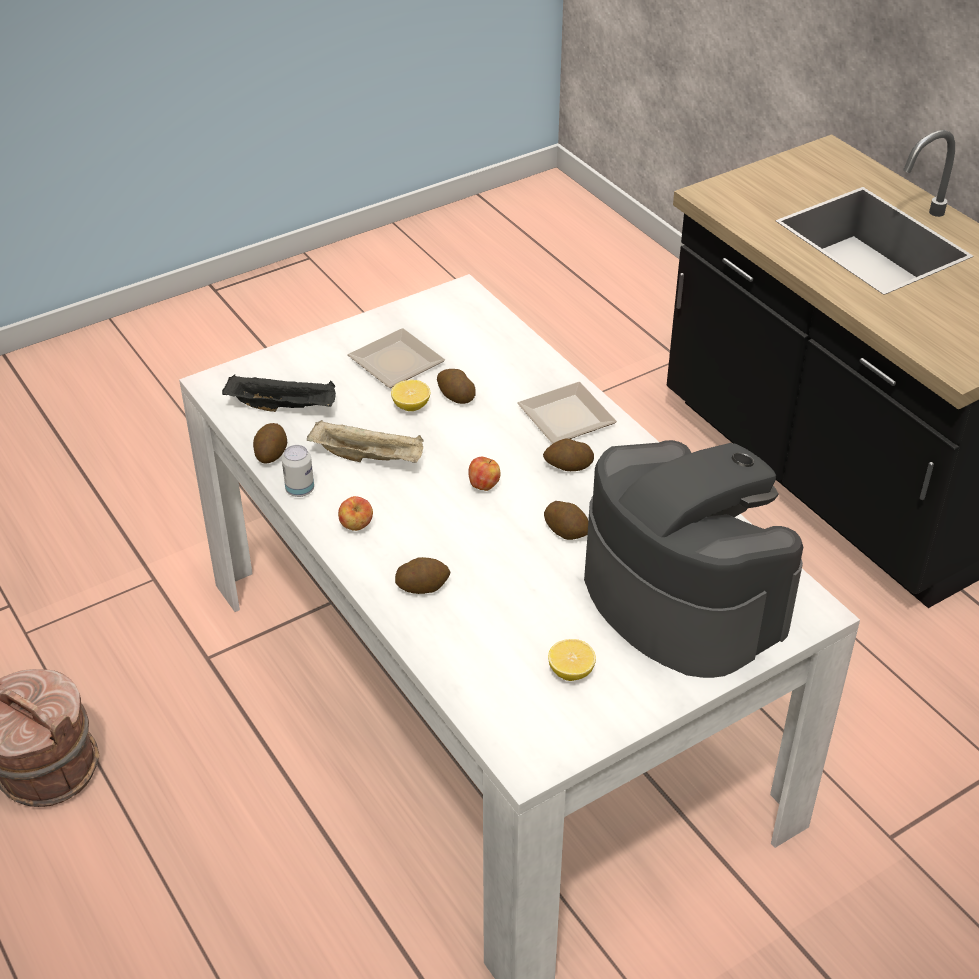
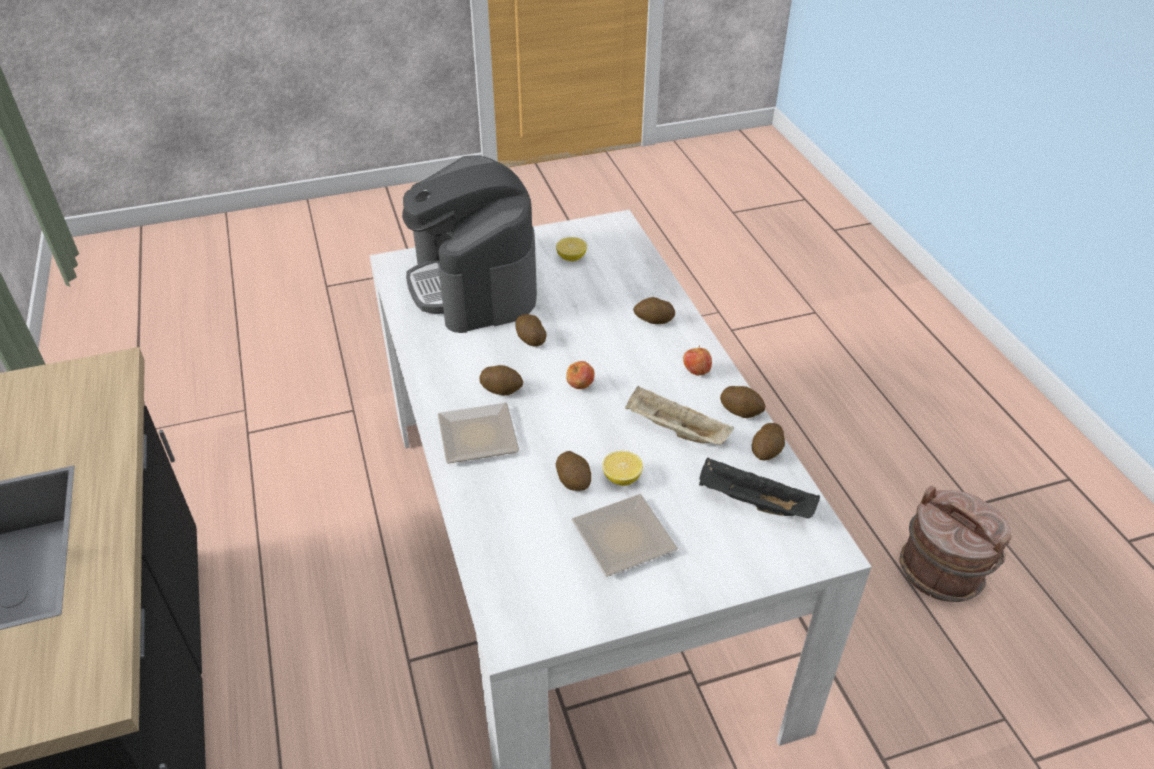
camera: 165 degrees left, 0 degrees up
can [282,445,314,497] -> potato [720,386,765,418]

